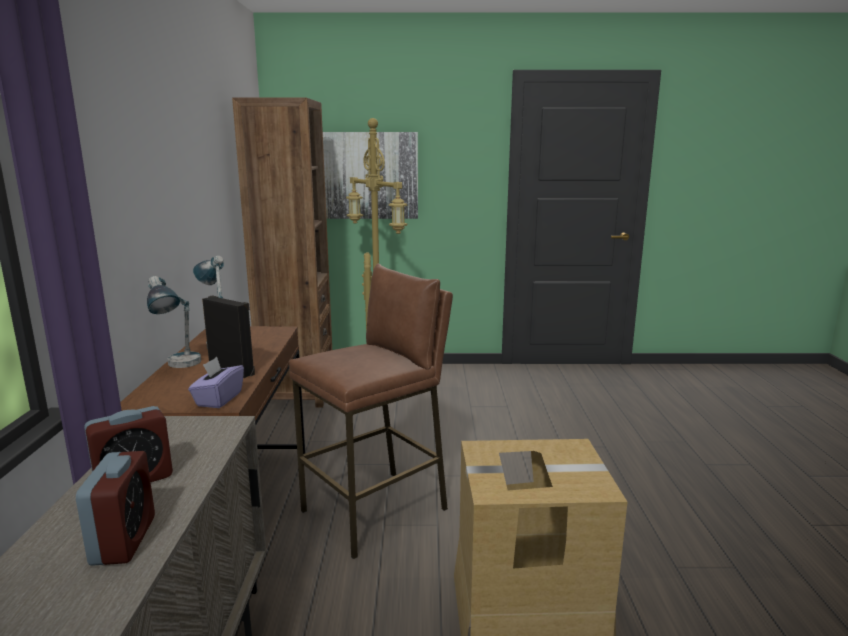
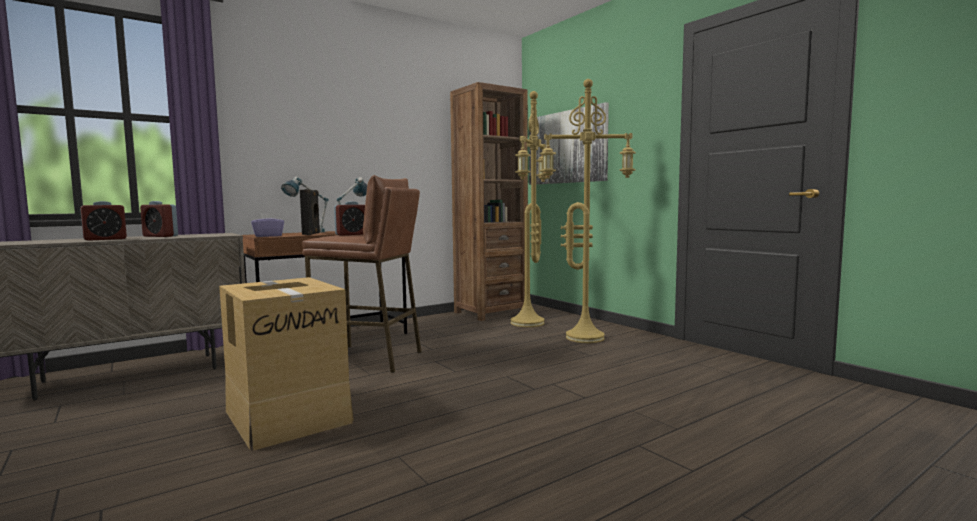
camera: 55 degrees right, 10 degrees down
none -> alarm clock [334,201,365,236]
none -> yellow floor lamp [540,79,636,343]

